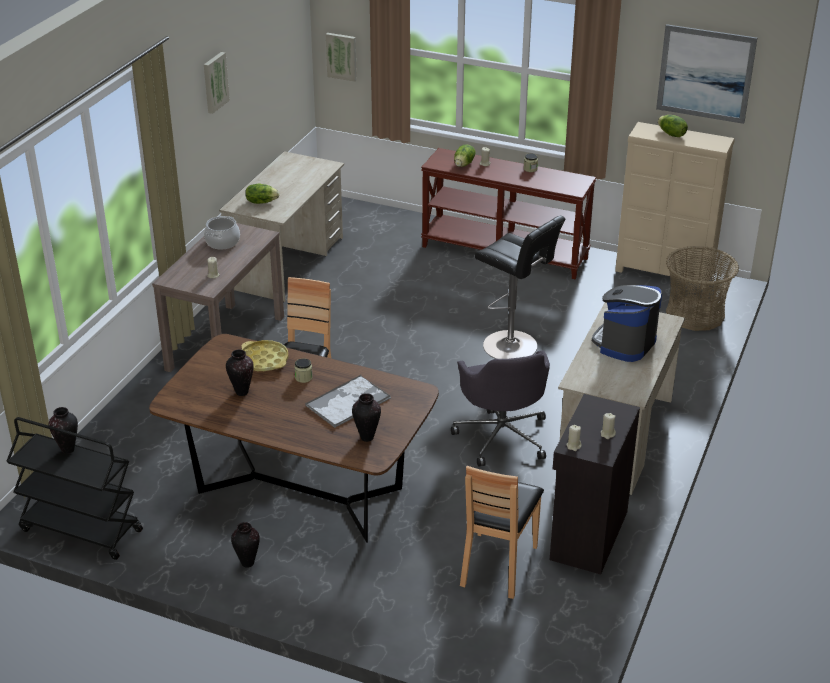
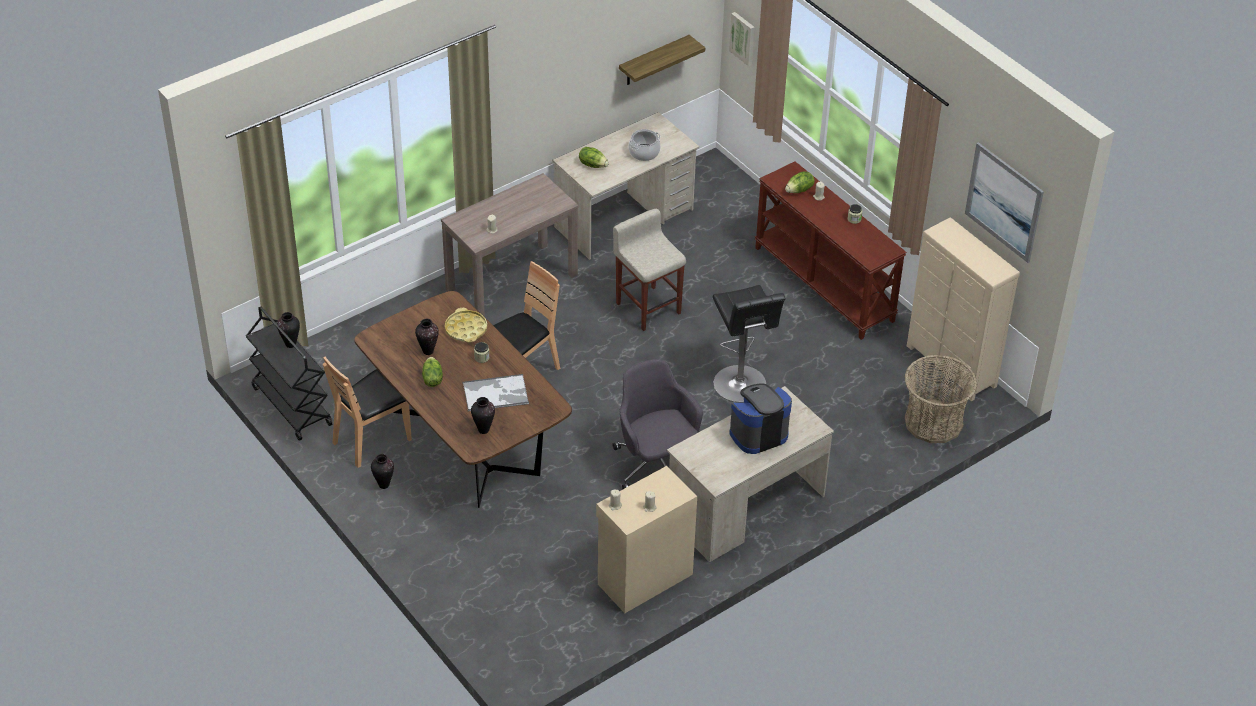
camera: 30 degrees right, 10 degrees up
picture [204,52,230,114] -> none
cooking pot [204,216,240,249] -> cooking pot moved to [628,129,661,161]
grey office chair [451,350,550,467] -> grey office chair turned 135 degrees clockwise [612,359,703,489]
brown chair [460,466,544,599] -> brown chair moved to [323,357,412,468]
black cabinet [550,394,640,575] -> beige cabinet [596,466,697,613]
lettuce [658,115,688,137] -> lettuce moved to [422,357,443,387]
none -> beige stool [613,209,686,331]
none -> shelf [619,35,705,85]

